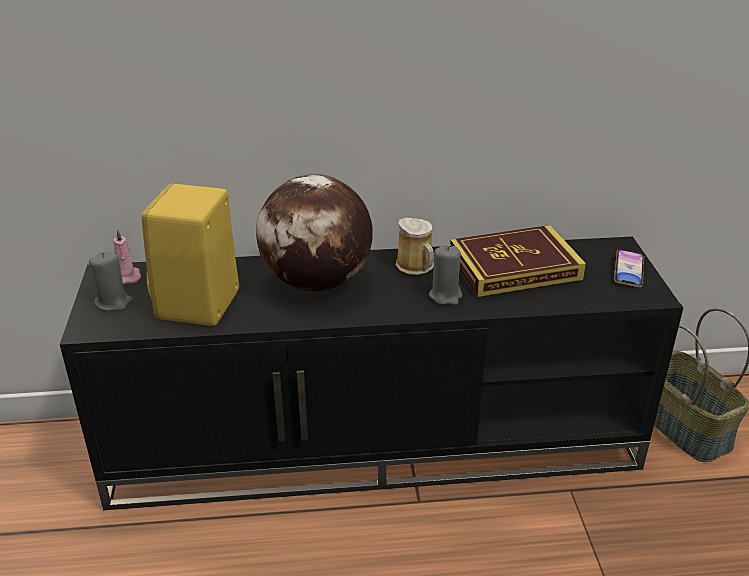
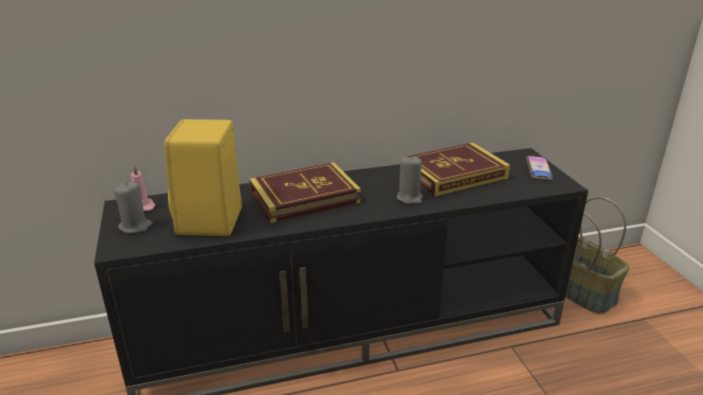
camera: 10 degrees left, 5 degrees down
globe [256,174,373,292] -> book [249,162,361,223]
mug [396,217,434,275] -> none

